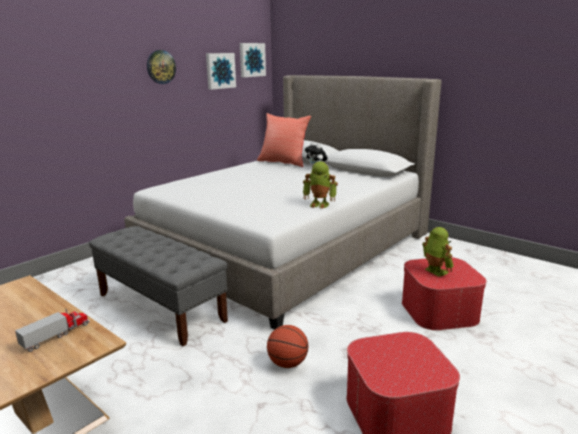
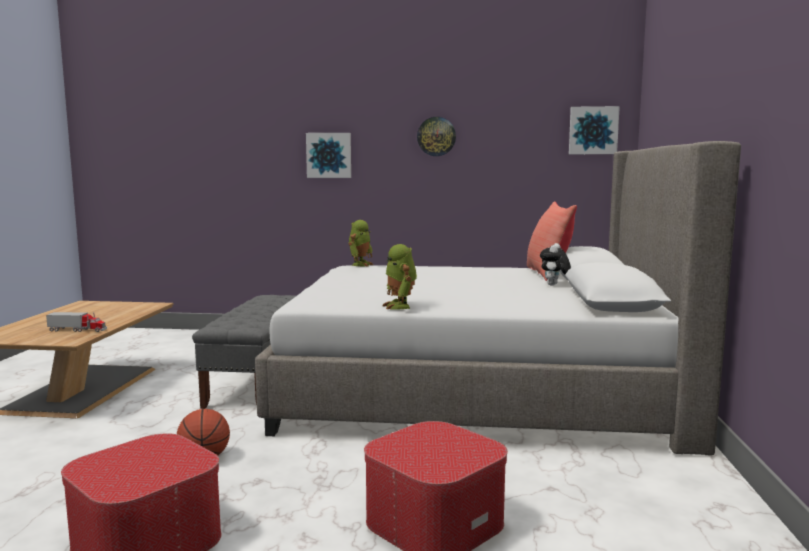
camera: 55 degrees right, 10 degrees down
picture [206,53,236,90] -> picture moved to [306,133,351,178]
toy robot [422,227,454,277] -> toy robot moved to [349,220,373,267]

